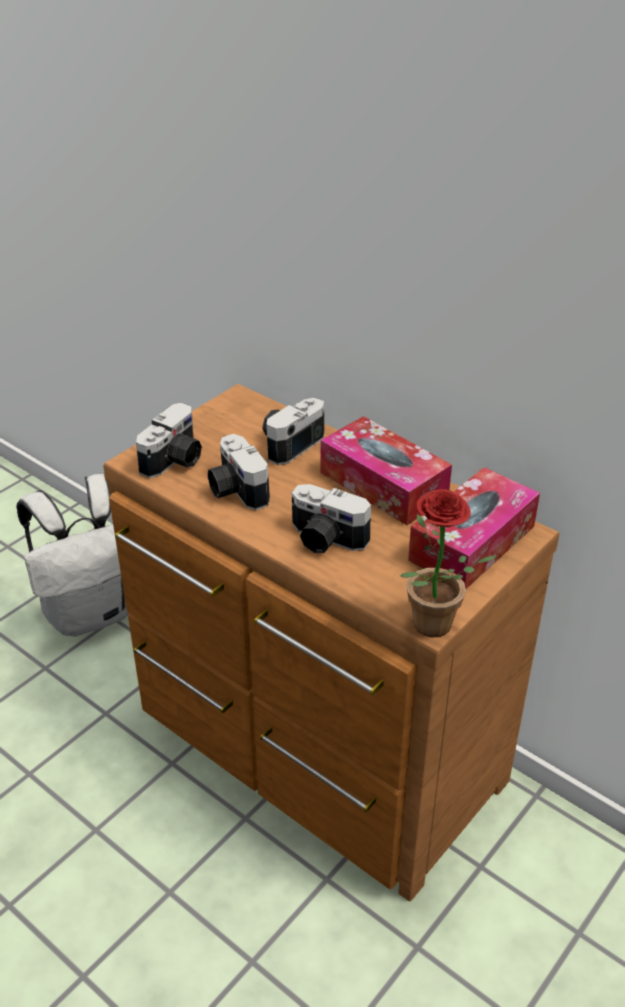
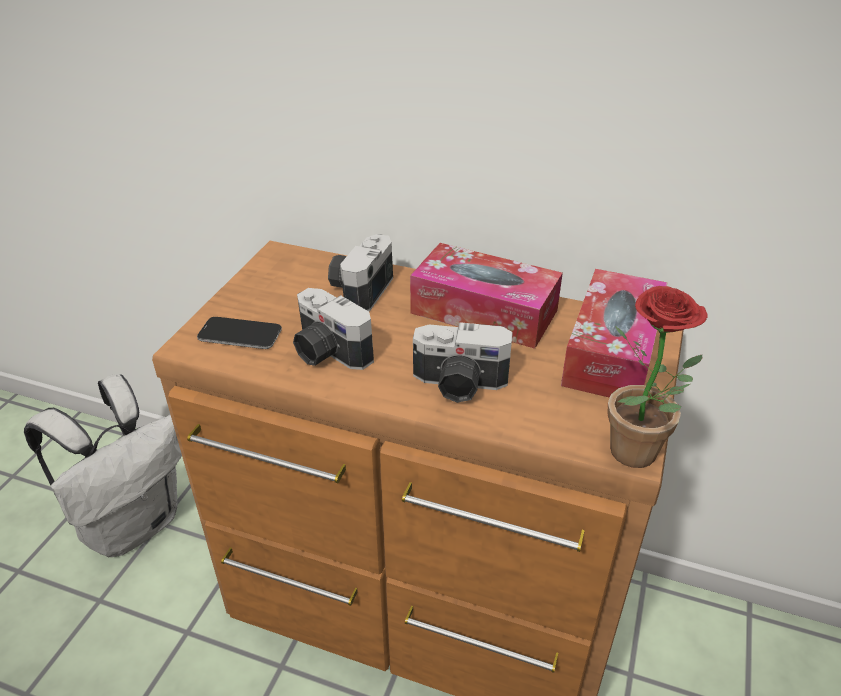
camera: 20 degrees left, 0 degrees up
camera [136,403,202,478] -> phone [197,317,282,349]

